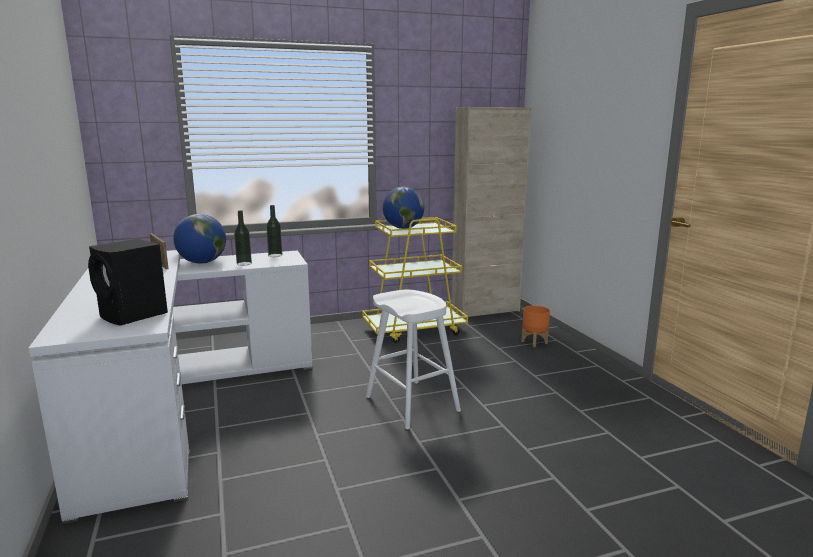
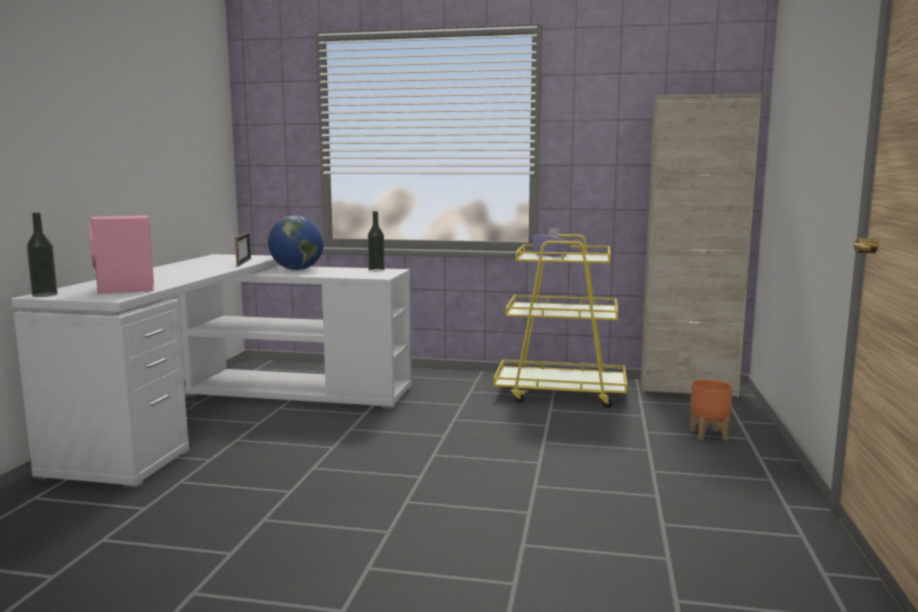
camera: 30 degrees right, 5 degrees down
black speaker [88,239,168,326] -> pink speaker [89,216,154,294]
bottle [234,210,252,266] -> bottle moved to [27,212,58,297]
white stool [366,289,461,429] -> none
globe [383,187,424,229] -> purple tissue box [532,228,570,257]

